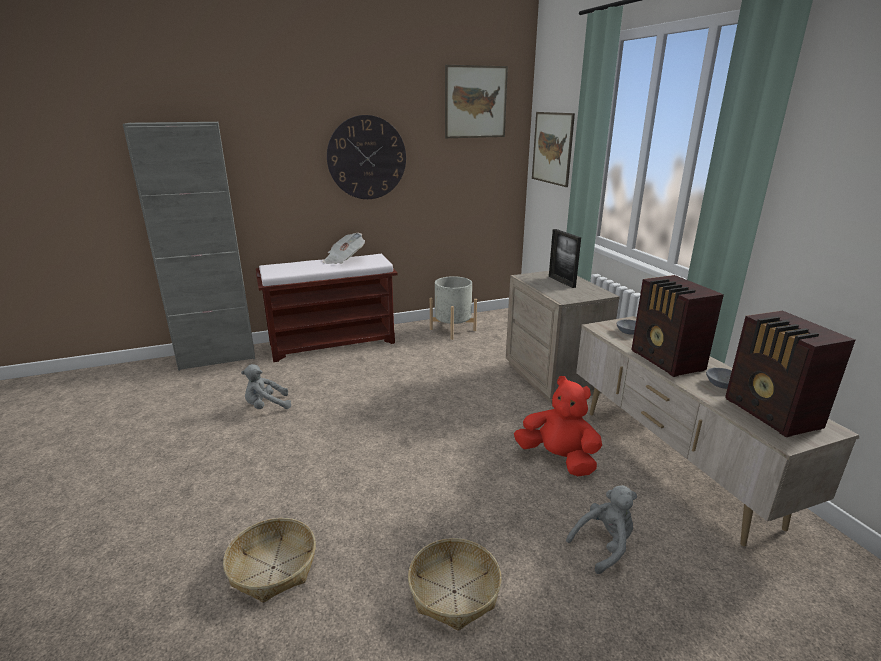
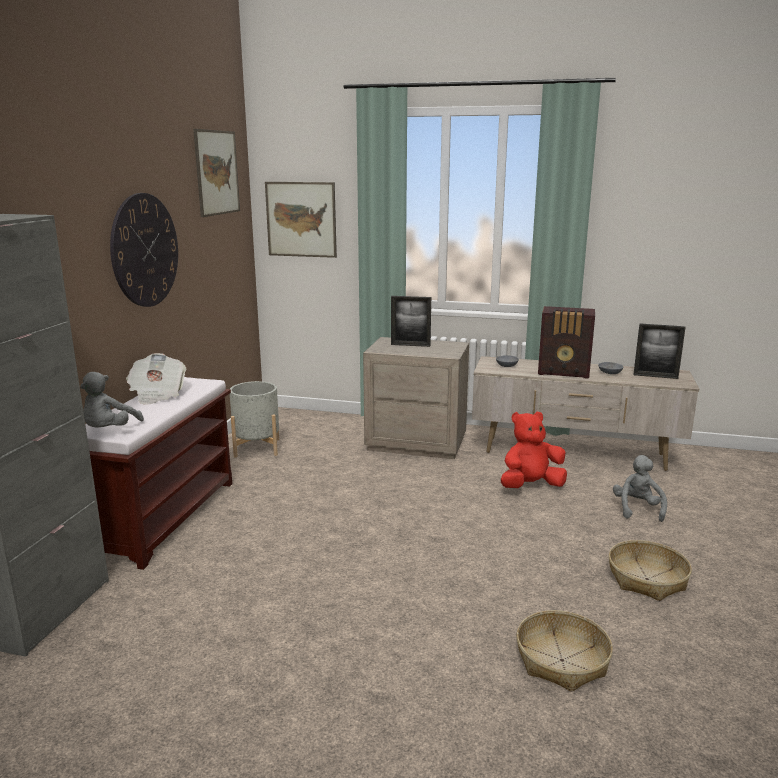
camera: 55 degrees left, 5 degrees down
grey plush toy [241,364,291,409] -> grey plush toy moved to [80,372,144,428]
radio [725,311,855,437] -> picture frame [634,323,686,379]

